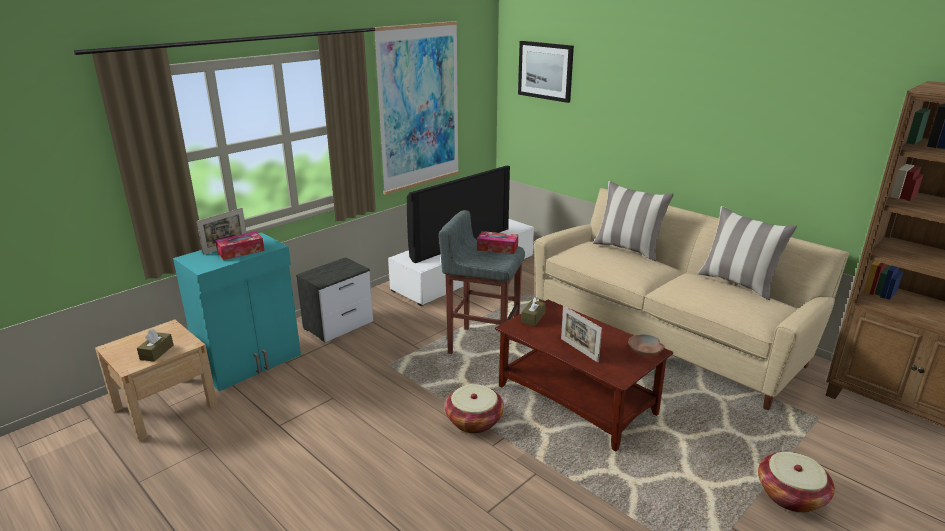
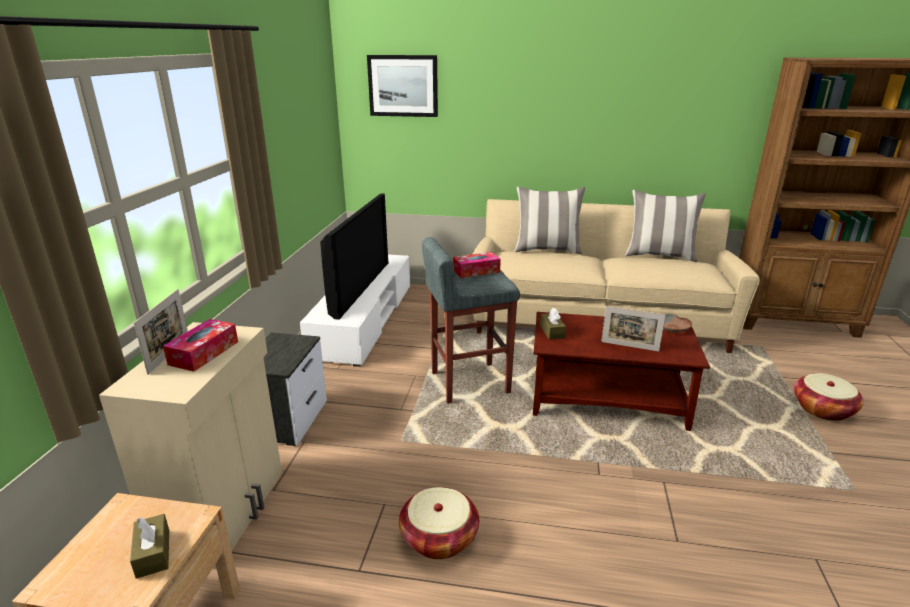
camera: 35 degrees left, 0 degrees up
turquoise cabinet [173,232,301,391] -> beige cabinet [99,322,282,569]
picture [373,21,460,195] -> none
basket [445,384,504,433] -> basket moved to [399,487,479,559]

